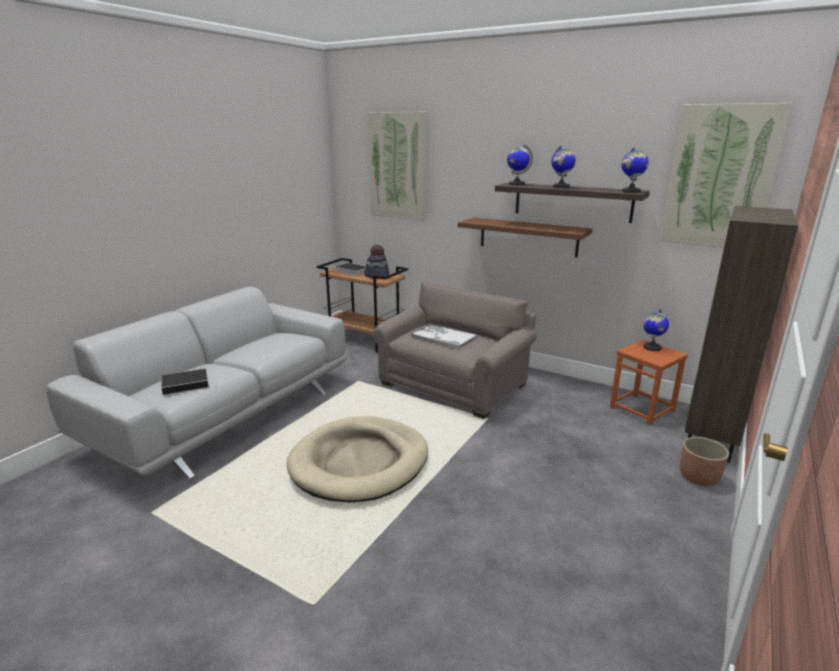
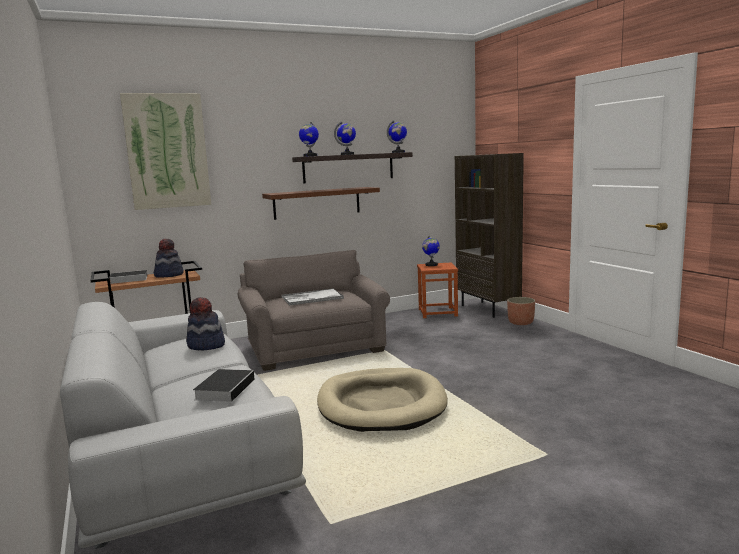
camera: 55 degrees left, 10 degrees down
picture [660,103,793,247] -> none
none -> hat [186,297,225,350]

